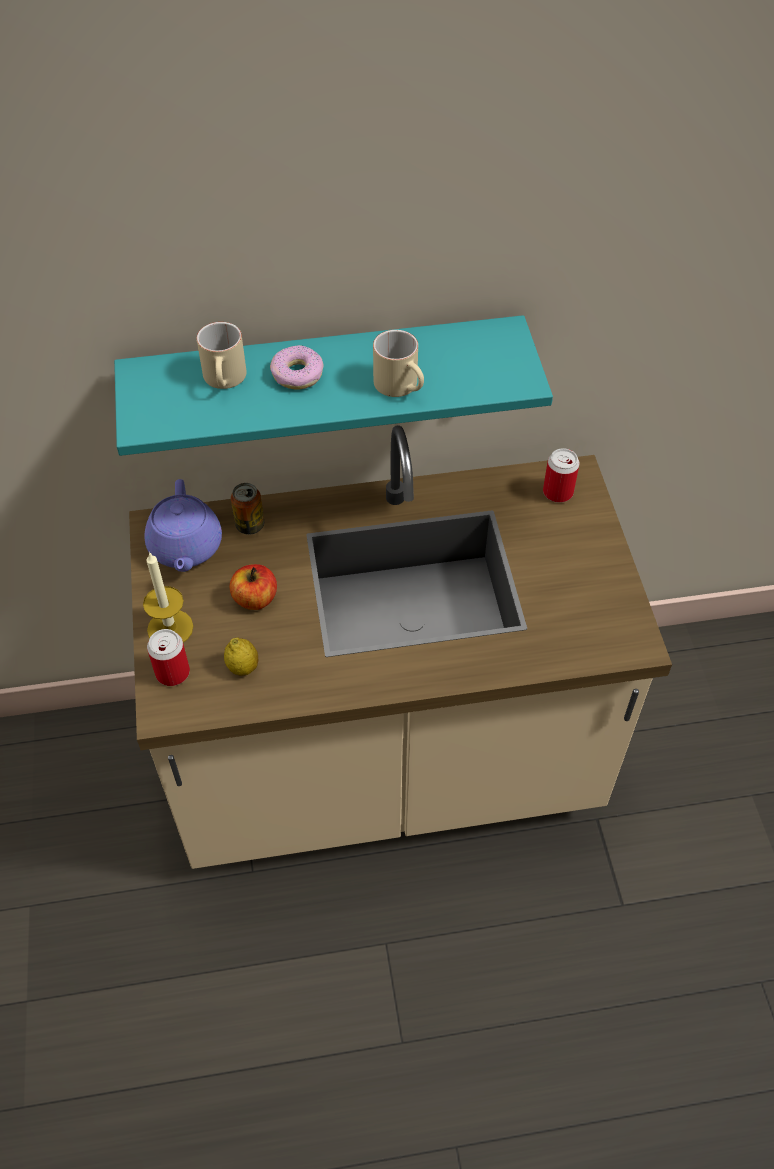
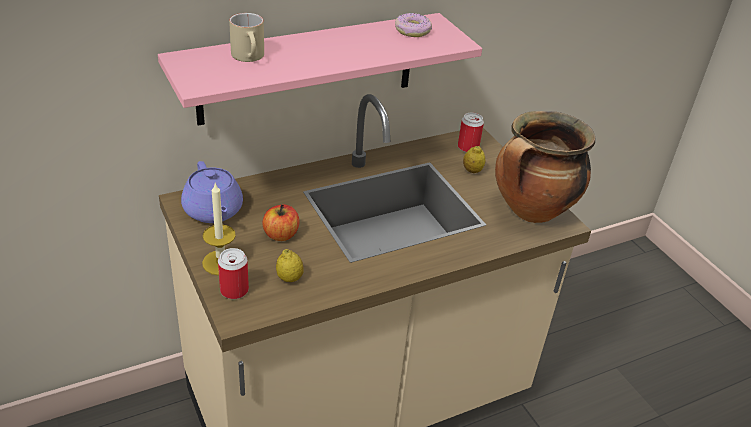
camera: 20 degrees left, 15 degrees down
turquoise shelf [114,315,553,456] -> pink shelf [158,13,482,126]
can [231,483,265,535] -> none
donut [270,345,324,389] -> donut moved to [395,13,432,37]
beige mug [373,330,424,397] -> none
none -> lemon [463,146,485,173]
none -> cooking pot [495,111,595,223]

